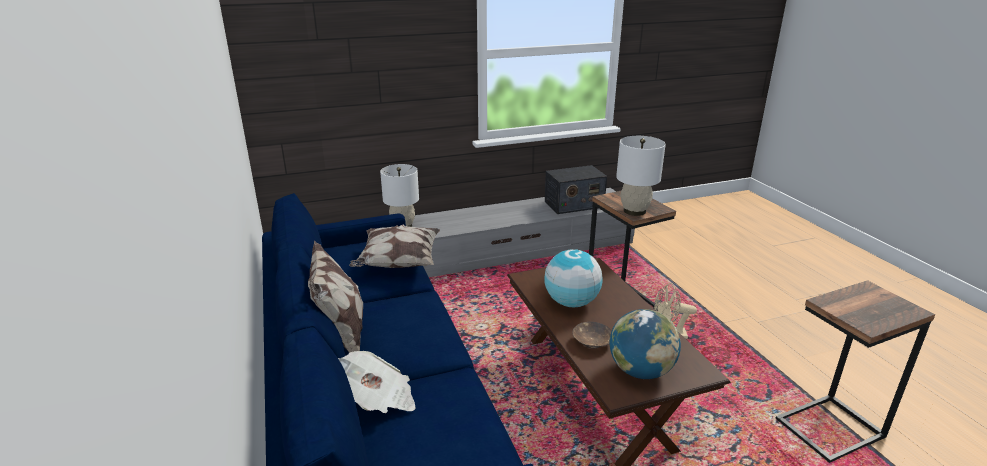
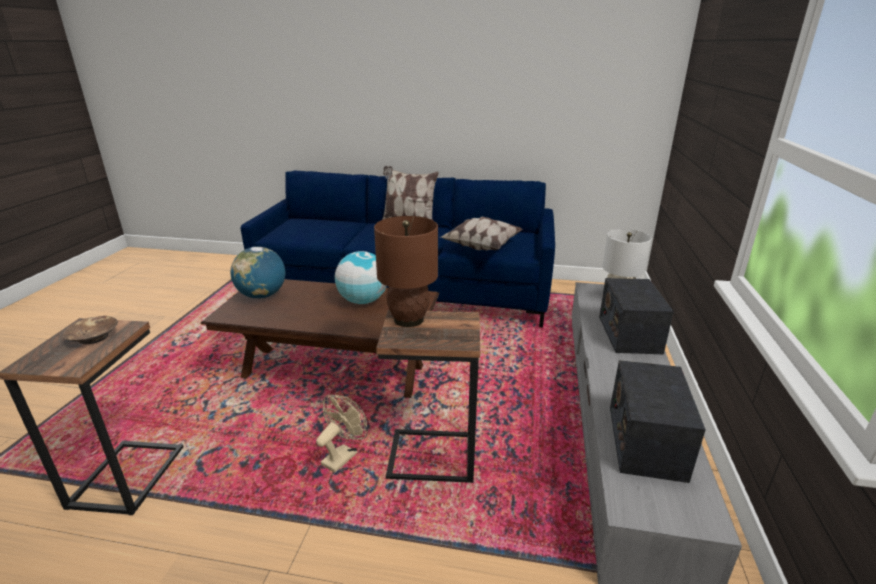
camera: 120 degrees right, 0 degrees up
newspaper [338,351,416,413] -> none
brown bowl [572,322,611,349] -> brown bowl moved to [62,316,118,344]
white table lamp [616,136,666,216] -> brown table lamp [374,216,438,327]
none -> radio [599,278,674,354]

